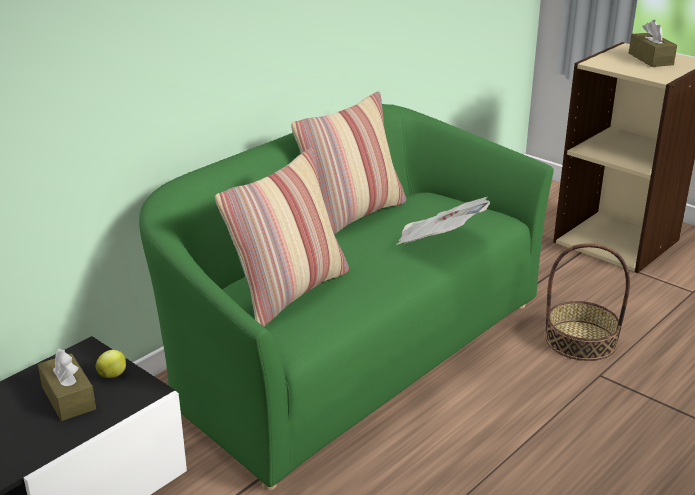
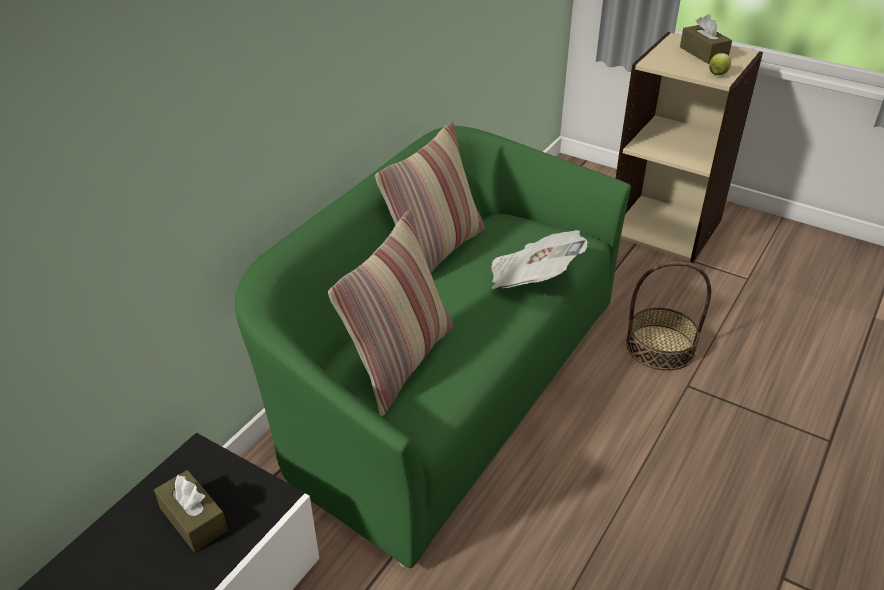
camera: 10 degrees left, 10 degrees up
apple [96,350,126,378] -> apple moved to [709,53,731,75]

